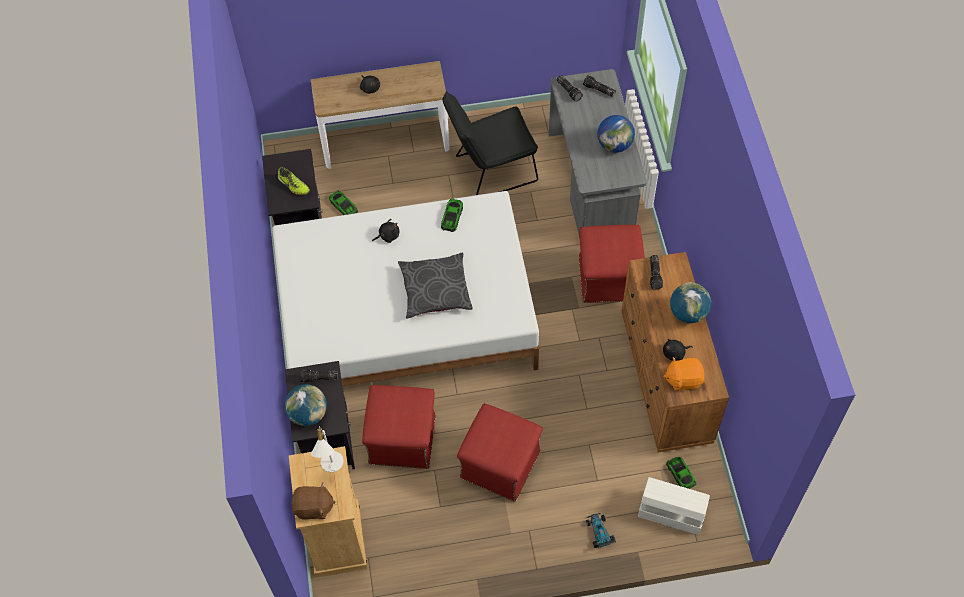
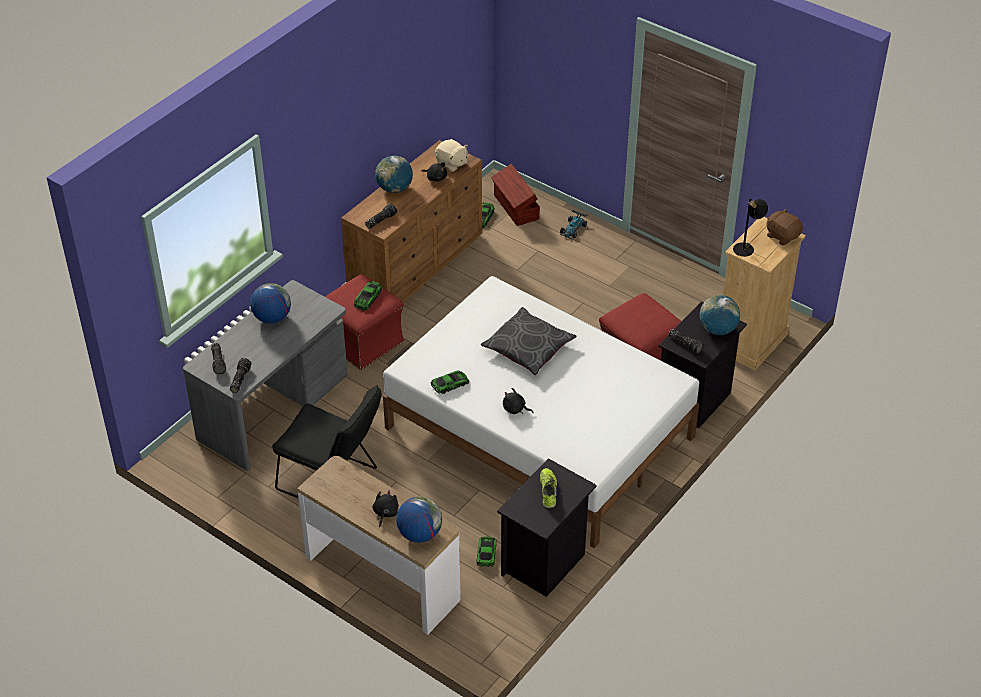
camera: 135 degrees left, 15 degrees down
white table lamp [311,426,344,472] -> black table lamp [733,198,768,257]
red ottoman [457,403,543,502] -> none
white storage box [638,477,710,535] -> brown storage box [491,164,540,226]
orange plush toy [663,357,704,391] -> beige plush toy [435,139,468,172]
none -> toy car [354,281,382,310]
none -> globe [396,497,442,543]

